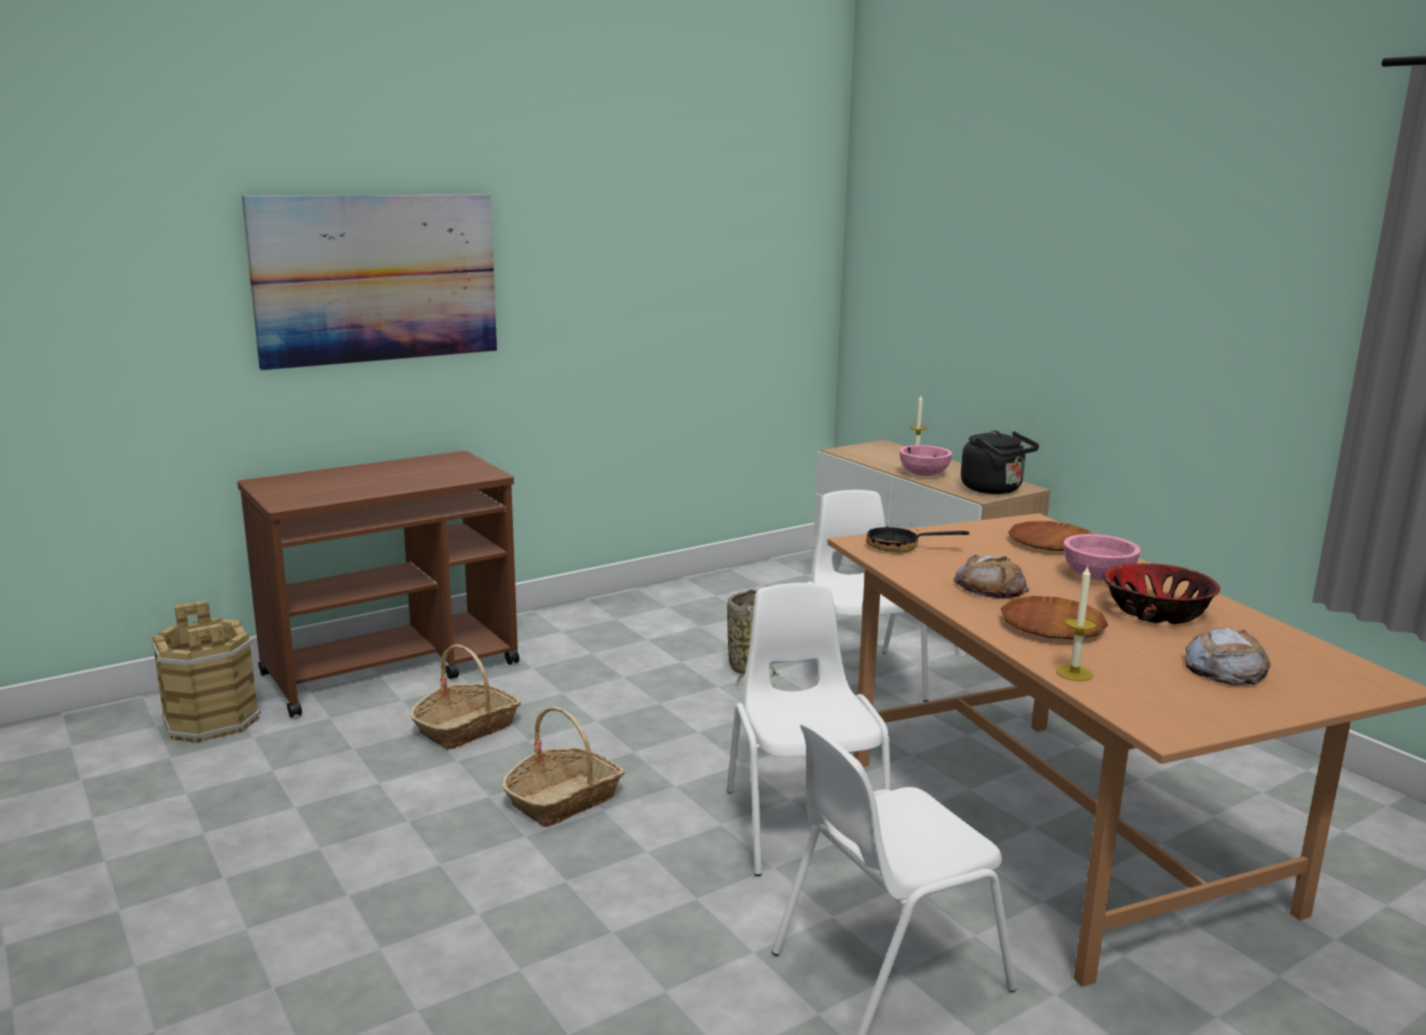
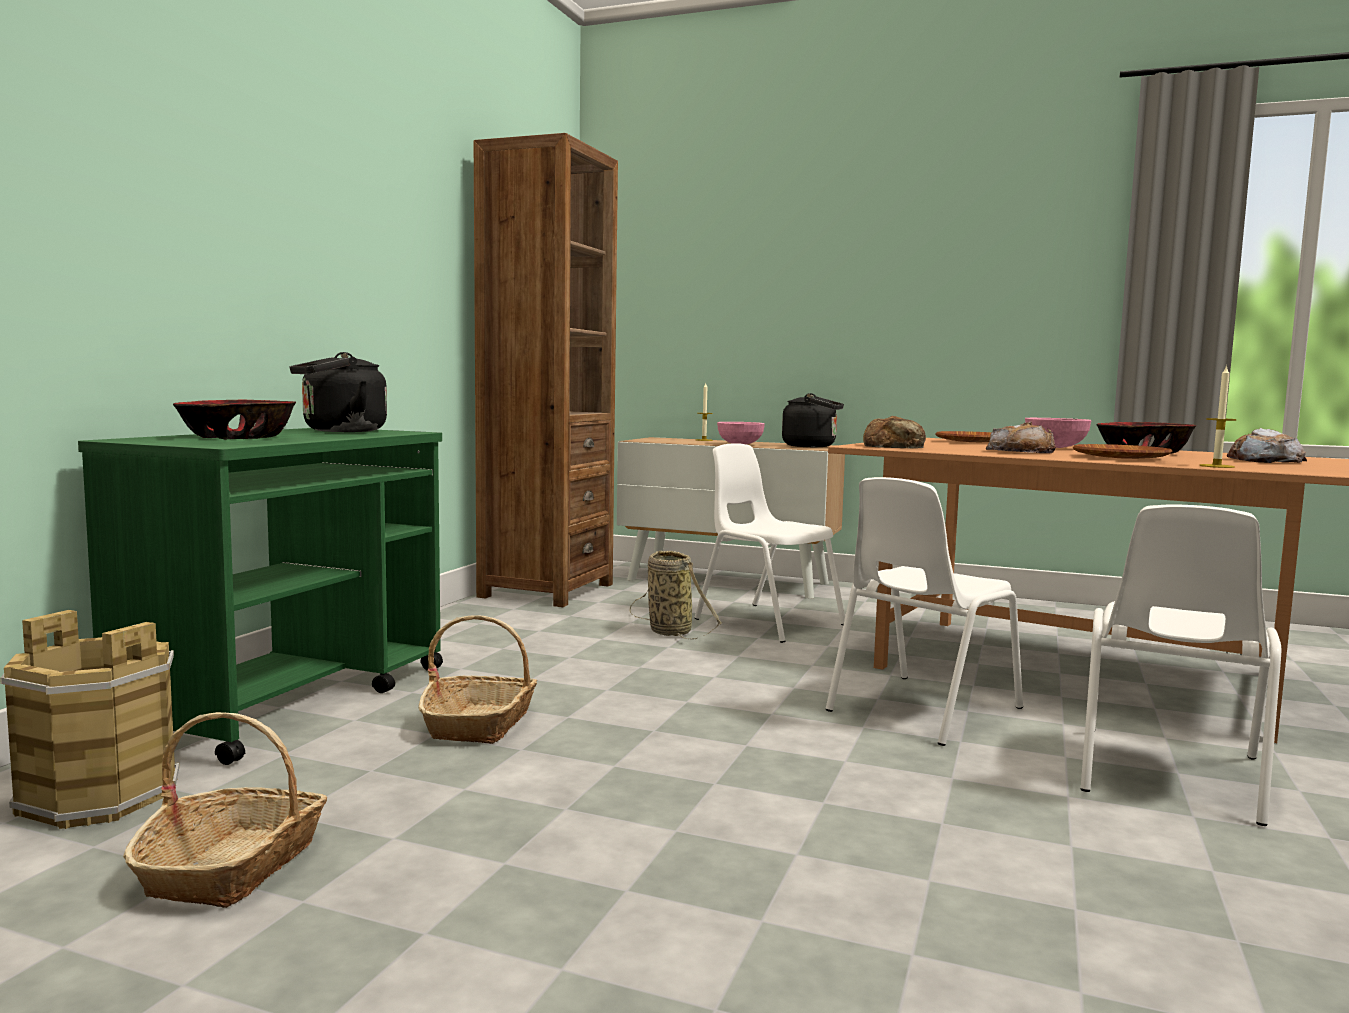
camera: 35 degrees left, 10 degrees down
brown cart [237,451,520,718] -> green cart [78,428,443,765]
picture [242,195,497,370] -> none
basket [502,706,625,827] -> basket moved to [123,712,327,908]
white chair [727,583,891,876] -> white chair turned 90 degrees counterclockwise [826,477,1023,746]
frying pan [866,517,969,552] -> bread [863,416,926,448]
none -> bowl [173,400,296,440]
none -> black kettle [290,352,387,432]
none -> brown bookcase [474,133,618,607]

